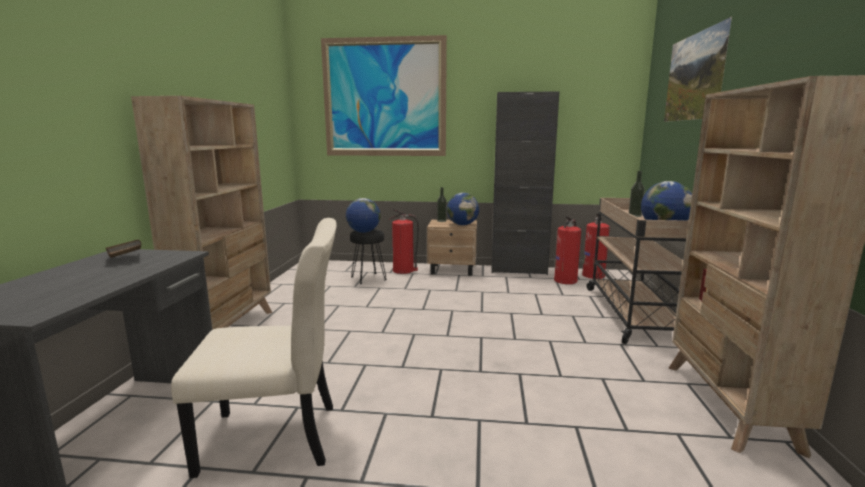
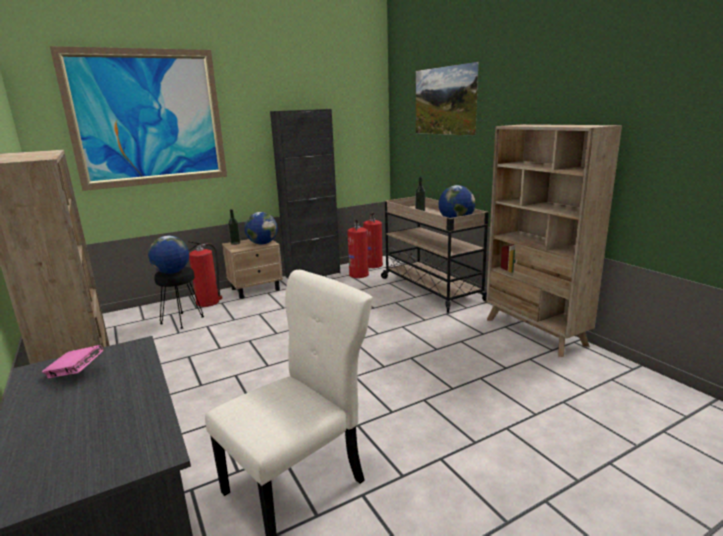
camera: 35 degrees left, 5 degrees up
brown book [106,240,141,258] -> pink book [42,345,103,378]

